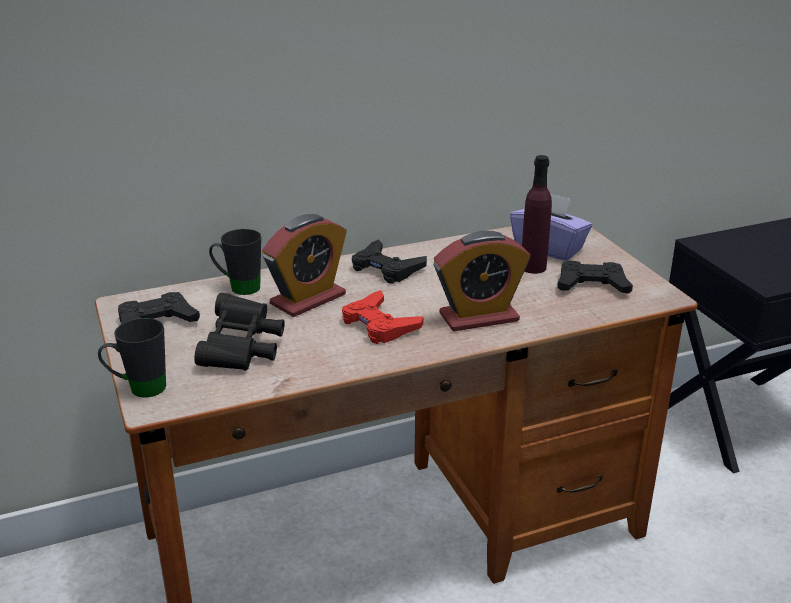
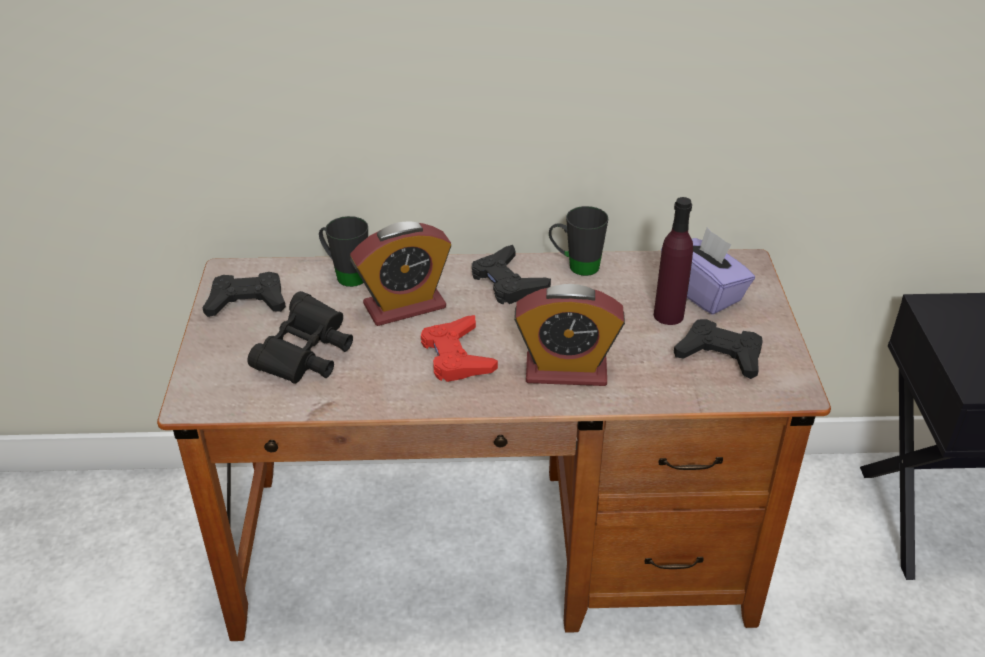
camera: 20 degrees right, 10 degrees up
black mug [98,318,166,398] -> black mug moved to [549,206,608,276]

